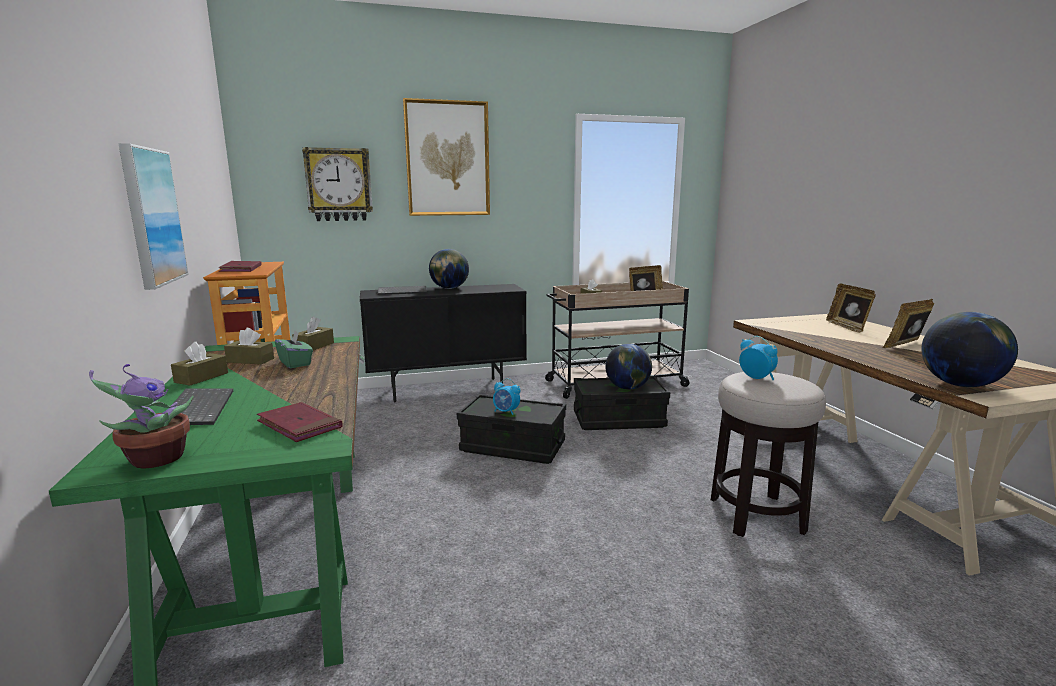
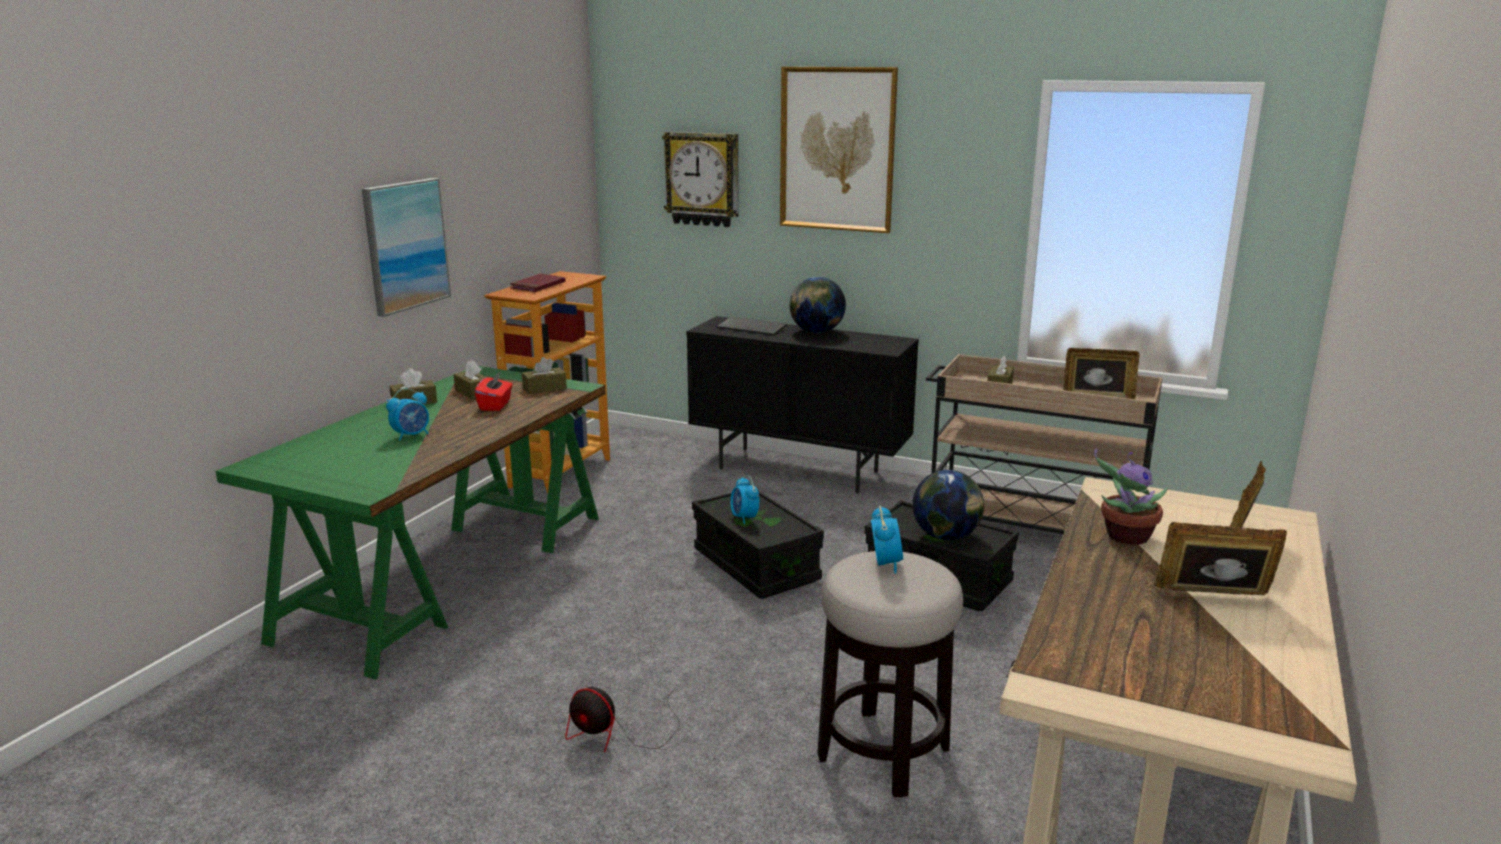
camera: 40 degrees right, 5 degrees up
potted plant [89,364,194,469] -> potted plant moved to [1094,448,1168,545]
keyboard [173,388,233,425] -> none
red book [257,402,342,442] -> none
green tissue box [275,331,313,368] -> red tissue box [475,371,513,411]
globe [921,312,1018,387] -> none
none -> alarm clock [386,388,429,441]
none -> fan [565,687,679,753]

